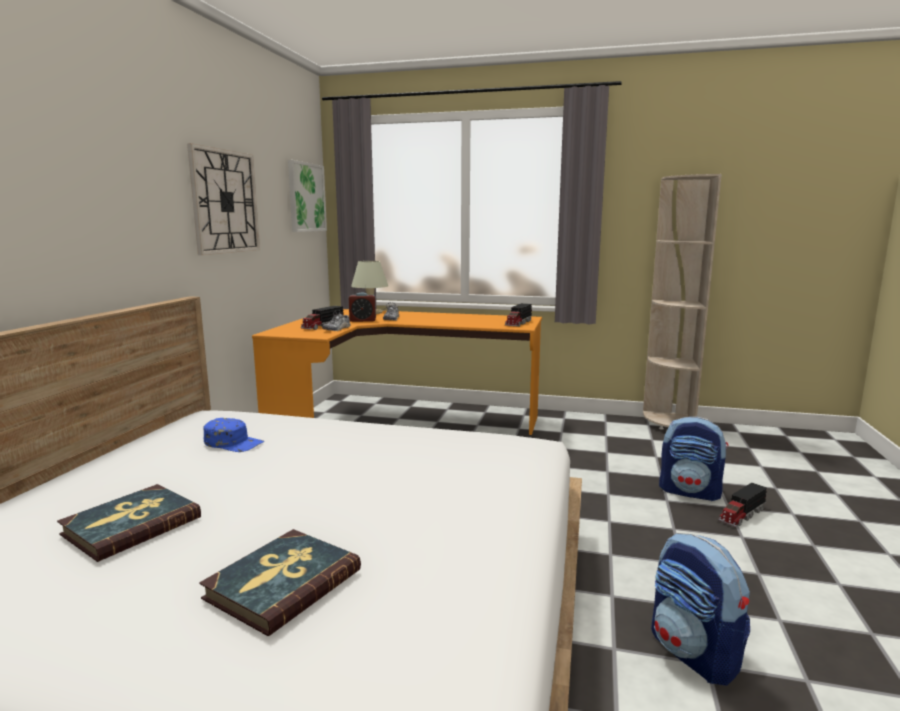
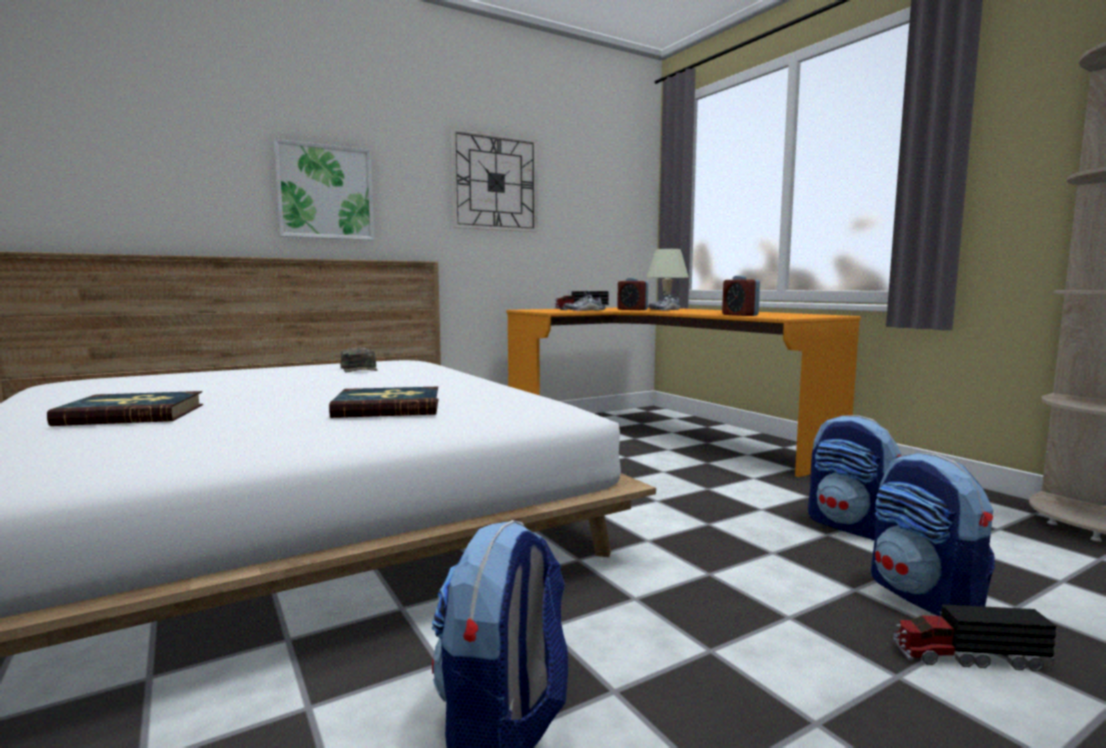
camera: 45 degrees right, 5 degrees down
book [57,484,201,562] -> book moved to [329,387,439,418]
blue cap [203,418,264,452] -> green cap [340,347,377,372]
picture [288,160,327,232] -> picture moved to [273,139,374,240]
toy truck [505,303,532,327] -> none
none -> alarm clock [722,276,760,316]
none -> backpack [808,415,901,540]

